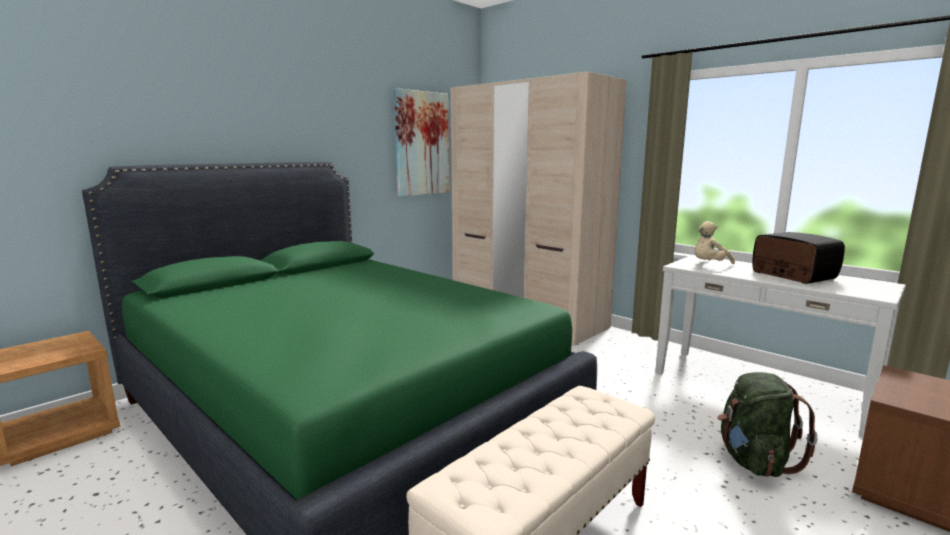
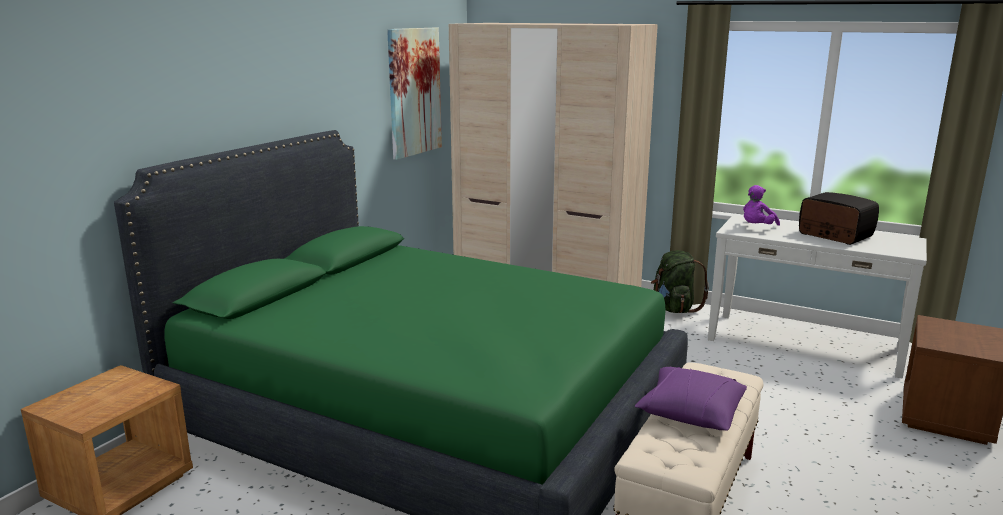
camera: 15 degrees left, 5 degrees up
beige plush toy [694,221,735,264] -> purple plush toy [743,185,780,226]
green backpack [718,372,818,477] -> green backpack moved to [651,250,709,313]
none -> purple pillow [635,367,747,431]

